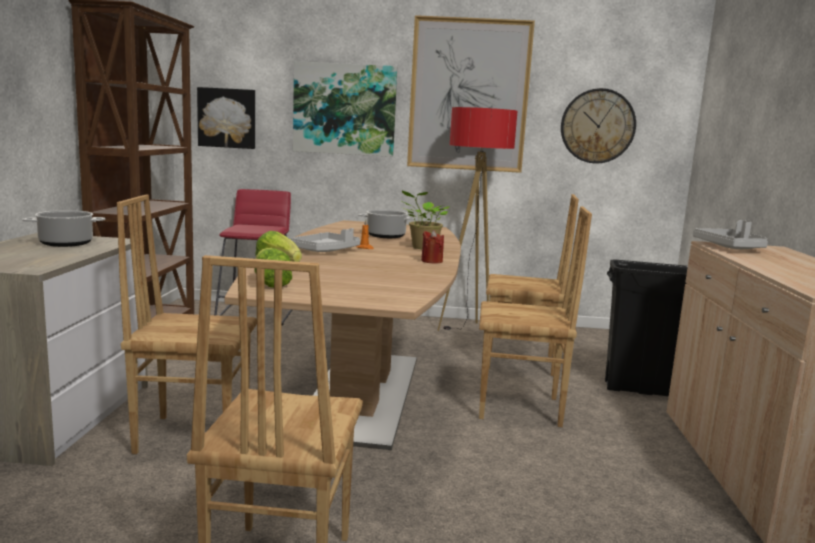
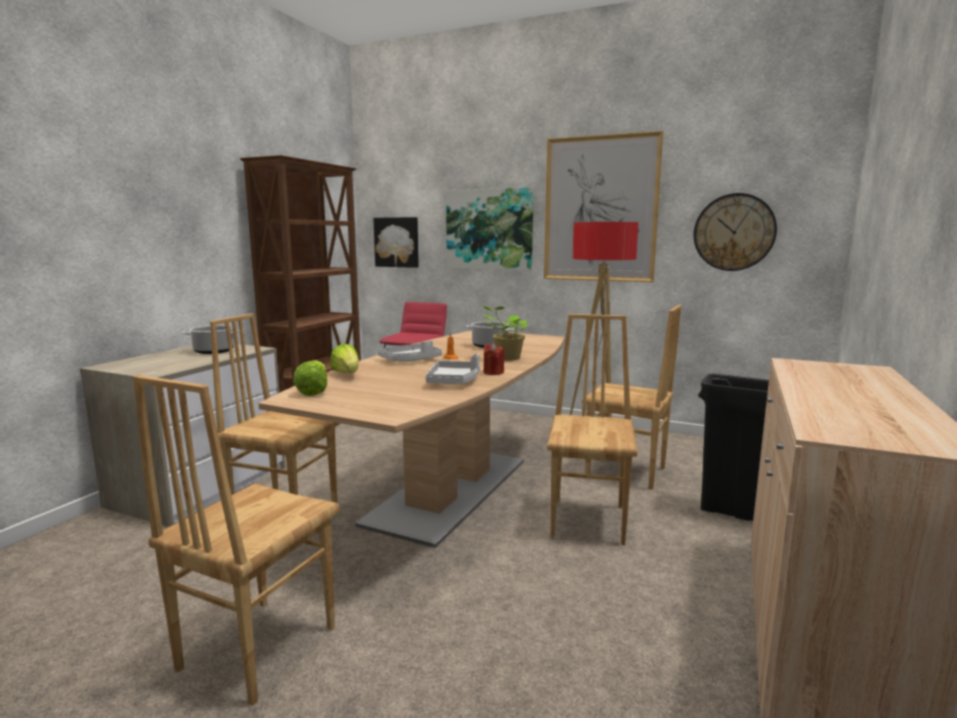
camera: 20 degrees right, 0 degrees up
brown chair [479,206,592,427] -> brown chair turned 105 degrees counterclockwise [547,314,638,545]
grey tray [693,220,768,249] -> grey tray moved to [426,354,480,384]

